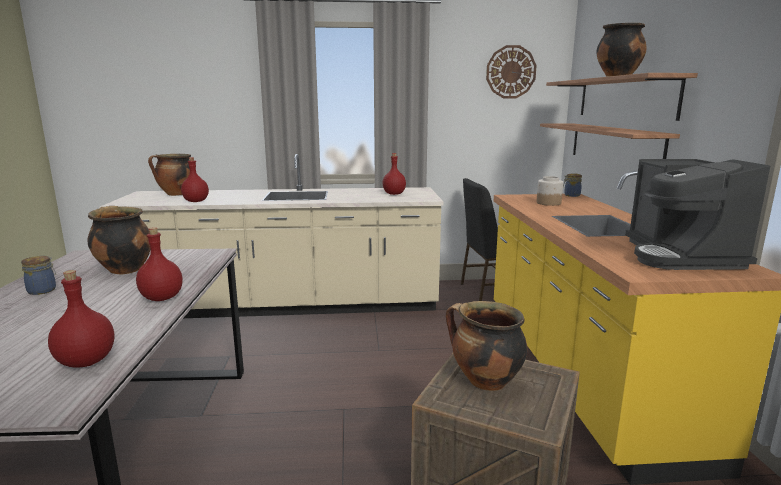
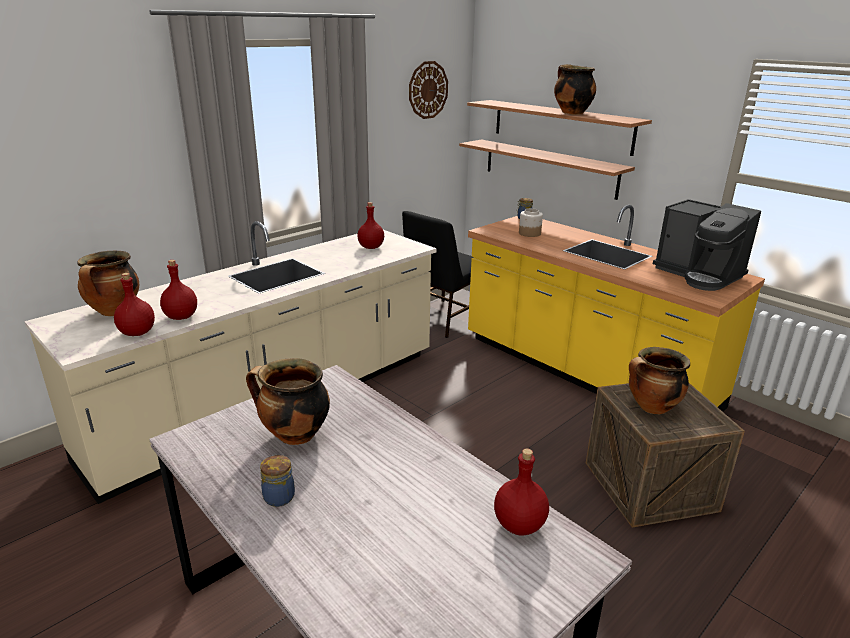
camera: 40 degrees left, 10 degrees up
red bottle [136,227,183,301] -> red bottle moved to [114,273,155,336]

